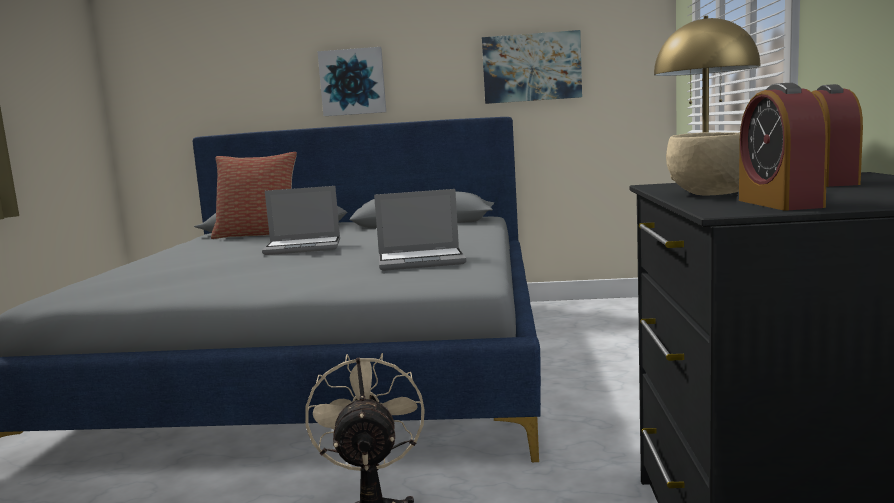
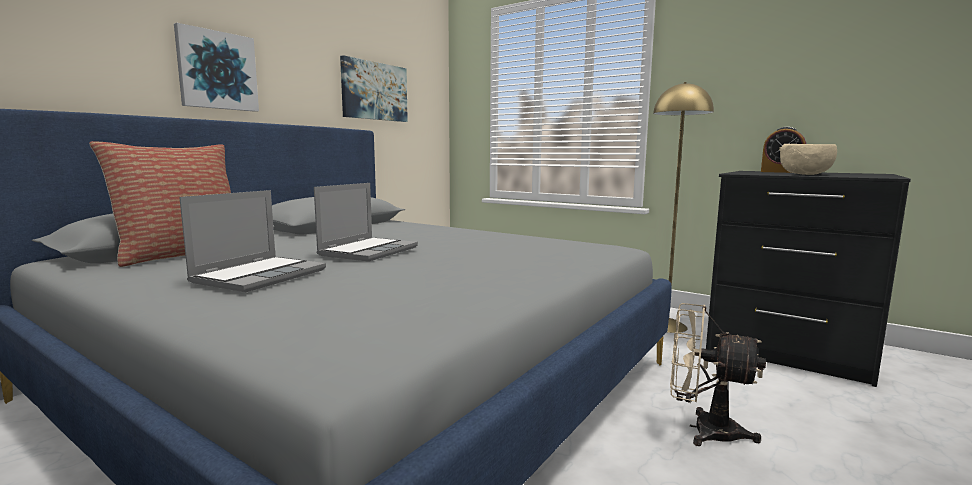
camera: 60 degrees left, 0 degrees up
laptop [374,189,466,271] -> laptop moved to [179,190,326,292]
alarm clock [739,83,828,210] -> none

